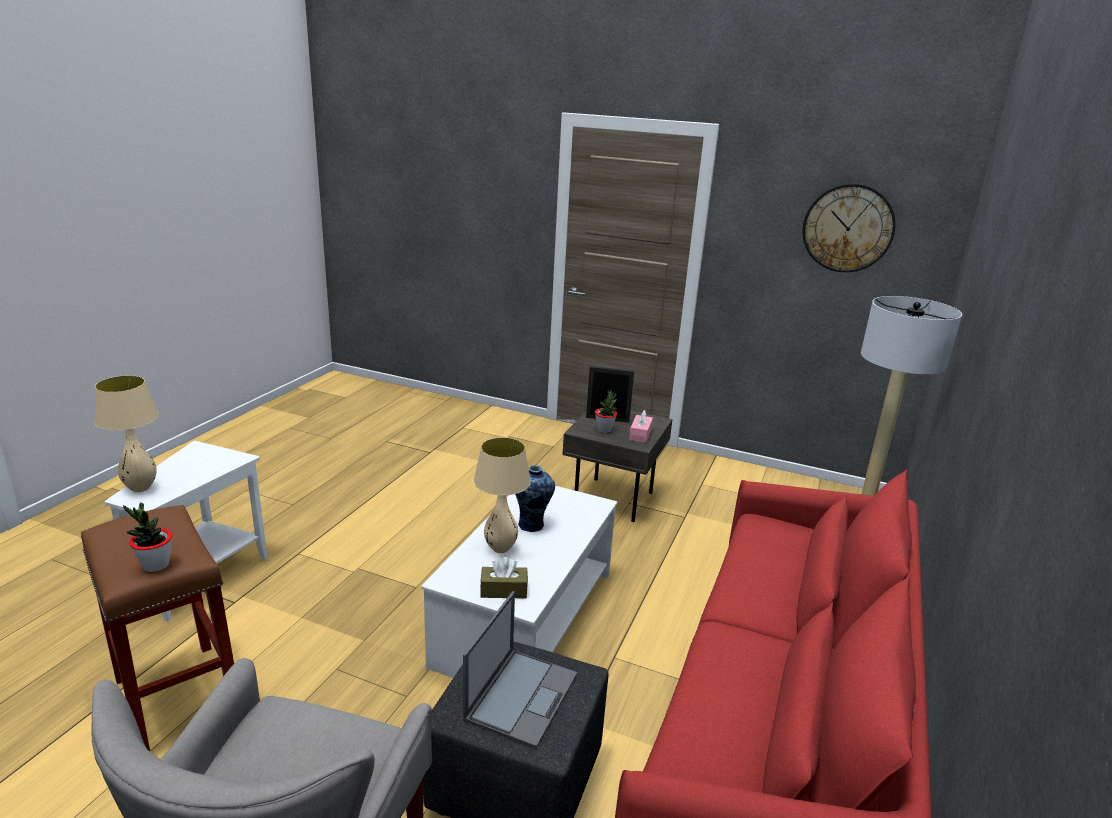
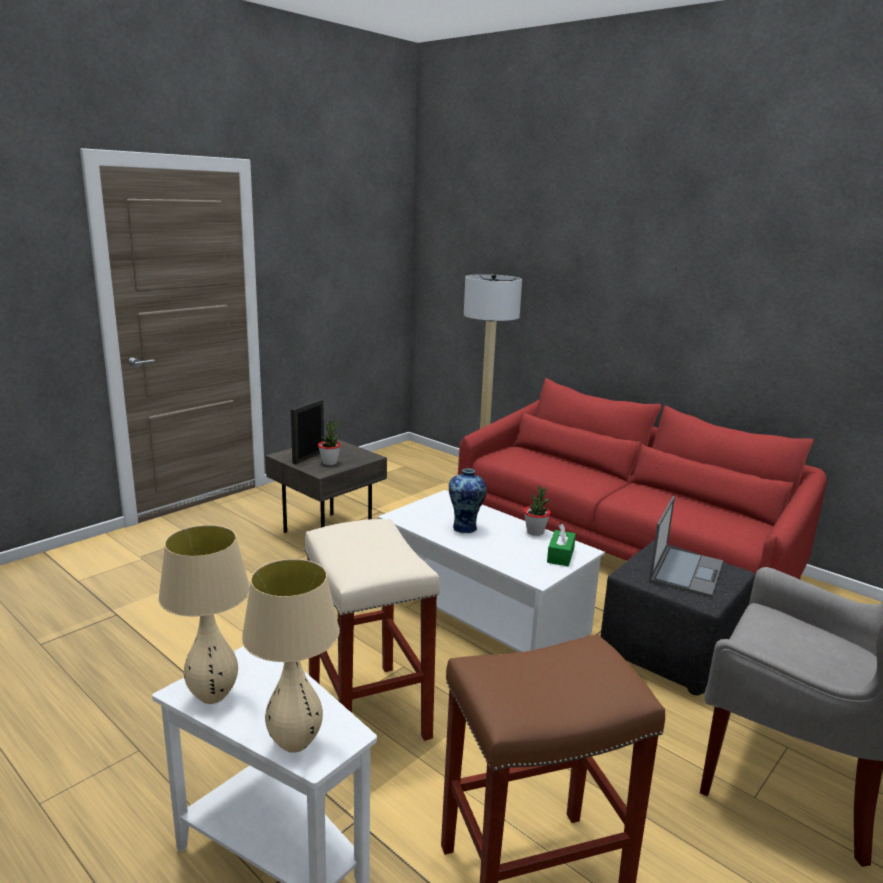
camera: 70 degrees left, 5 degrees down
potted plant [123,503,172,572] -> potted plant moved to [524,485,551,536]
laptop [463,591,577,748] -> laptop turned 75 degrees clockwise [649,496,723,597]
beige table lamp [474,437,531,553] -> beige table lamp moved to [158,525,250,704]
brown tissue box [480,557,528,599] -> green tissue box [547,524,576,566]
pink tissue box [629,410,653,443] -> none
wall clock [802,183,896,272] -> none
none -> beige stool [304,519,440,741]

